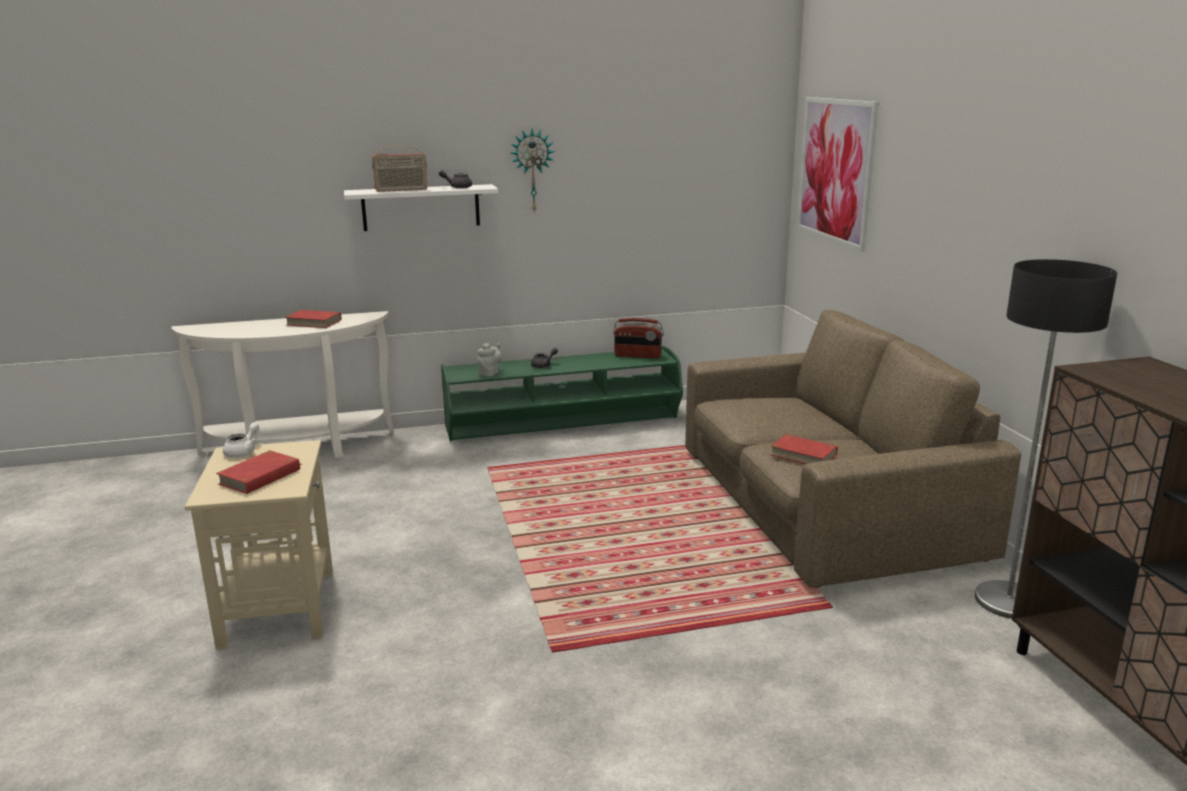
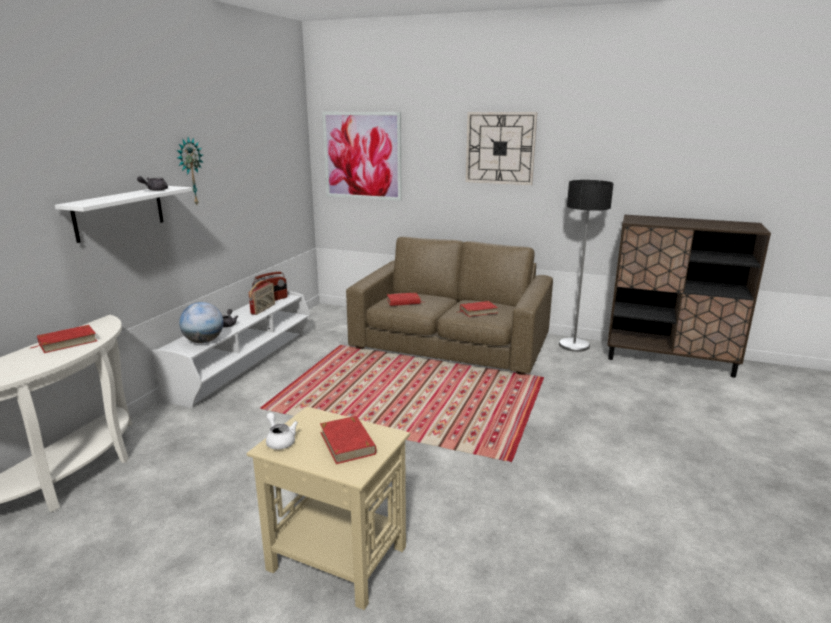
camera: 55 degrees left, 0 degrees up
radio [372,145,427,192] -> radio moved to [248,280,275,315]
green tv stand [441,346,683,441] -> white tv stand [152,291,310,408]
grey teapot [477,343,502,377] -> globe [179,302,223,343]
none -> red book [387,292,421,306]
none -> wall clock [466,112,537,185]

